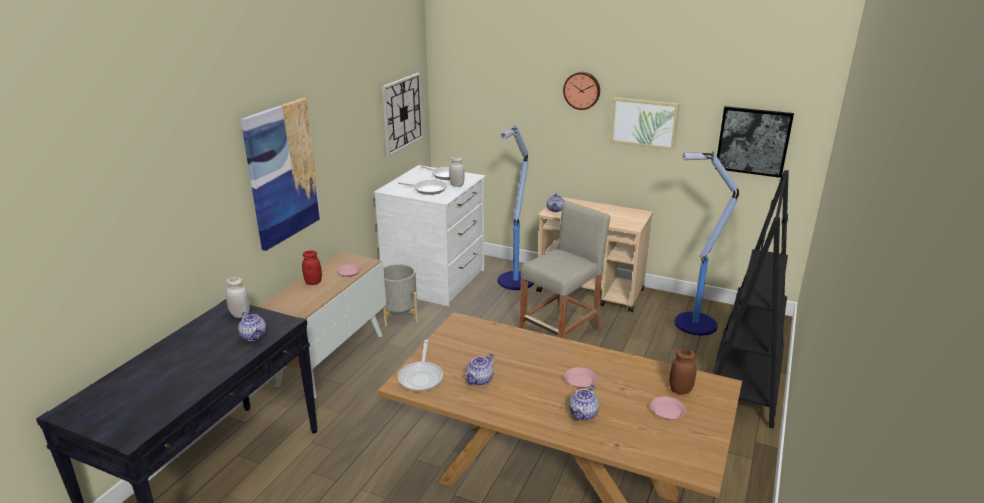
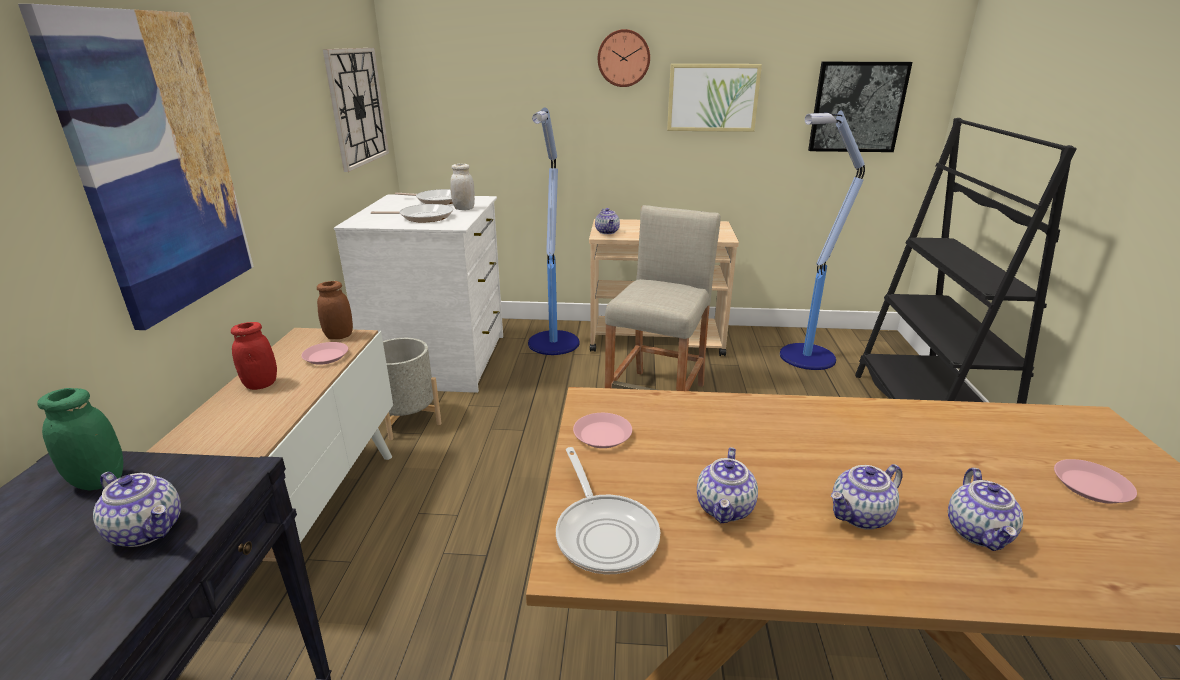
camera: 20 degrees left, 0 degrees up
white jar [226,277,250,318] -> green jar [37,388,123,491]
pink plate [564,367,597,388] -> pink plate moved to [573,413,632,448]
brown jar [669,349,696,394] -> brown jar moved to [317,281,353,339]
none -> teapot [831,464,902,530]

